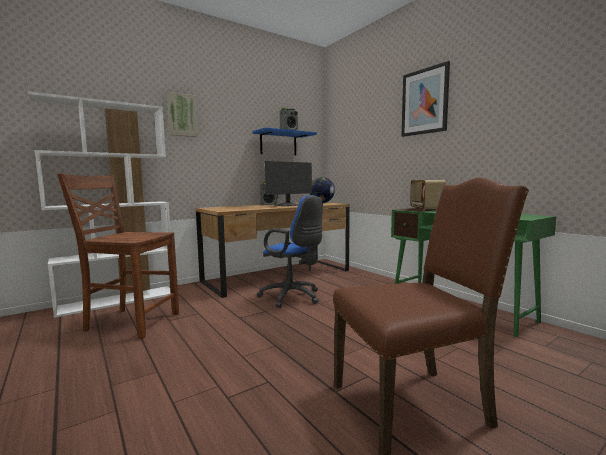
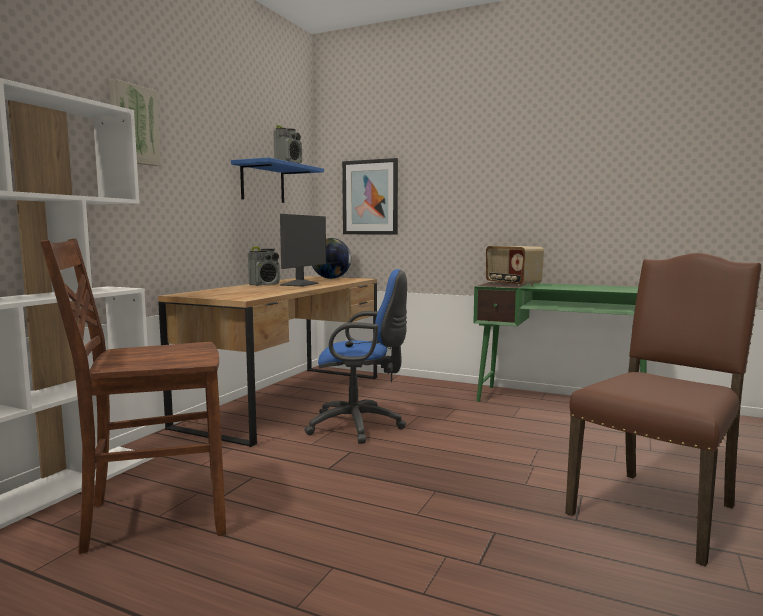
camera: 30 degrees left, 0 degrees up
picture [401,61,450,137] -> picture moved to [342,158,398,234]

